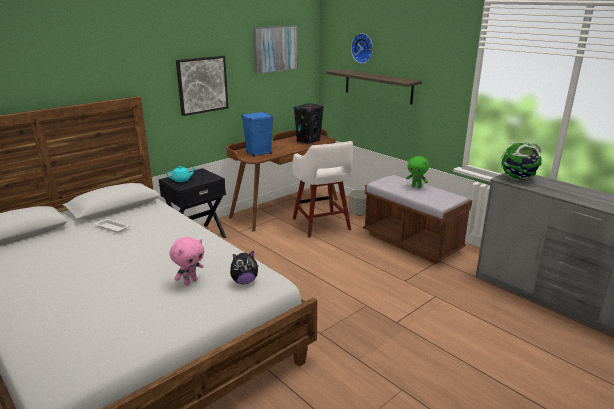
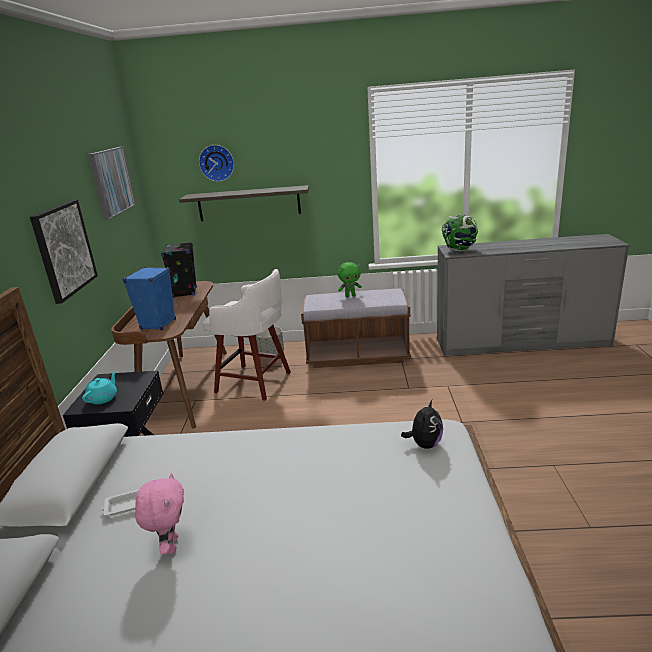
camera: 45 degrees left, 0 degrees up
pink plush toy [170,237,204,285] -> pink plush toy moved to [135,473,184,555]

